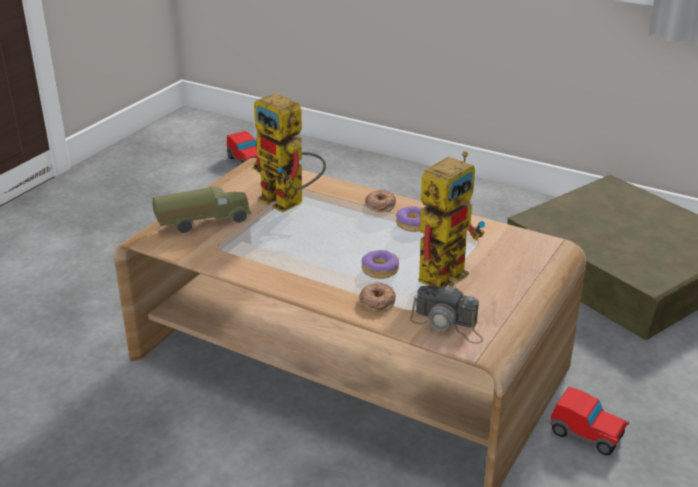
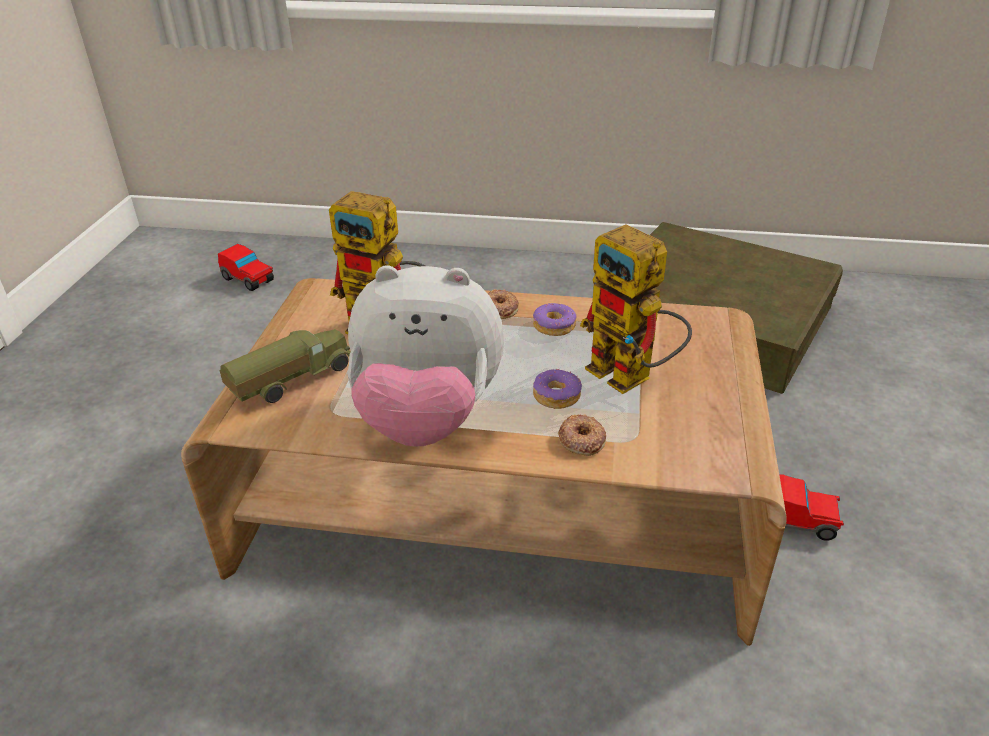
camera: 20 degrees left, 5 degrees up
camera [410,284,483,344] -> none
toy robot [418,151,485,289] -> toy robot turned 120 degrees clockwise [580,225,692,394]
none -> plush toy [347,265,504,447]

